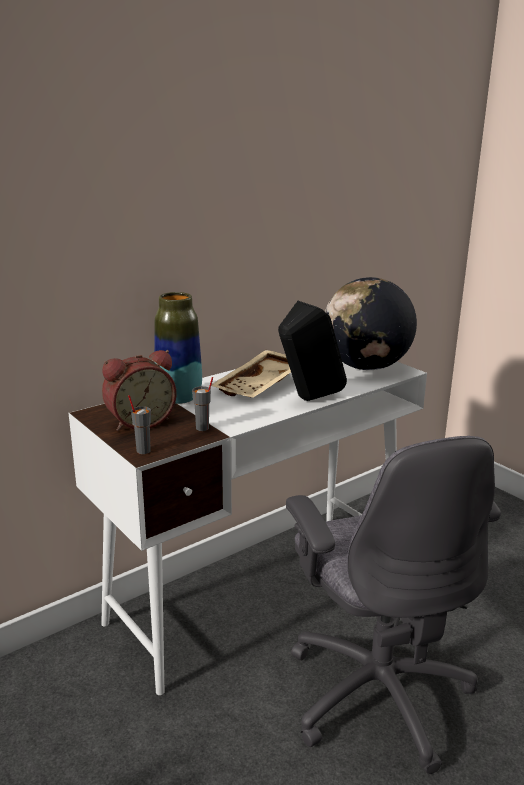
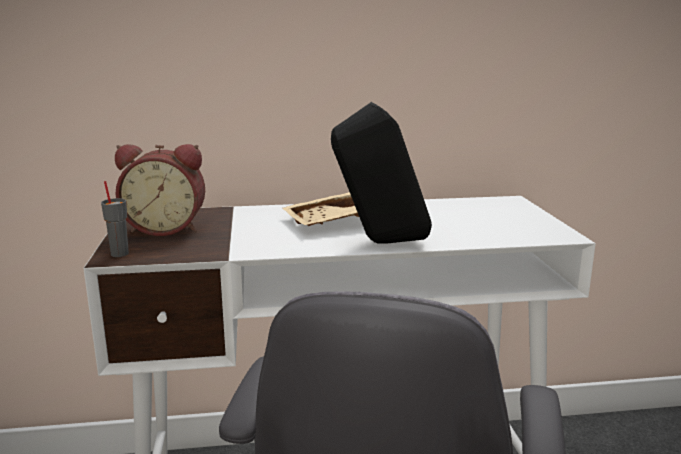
camera: 30 degrees right, 5 degrees down
vase [154,292,202,404] -> none
grey cup [192,377,213,431] -> none
globe [325,277,417,370] -> none

